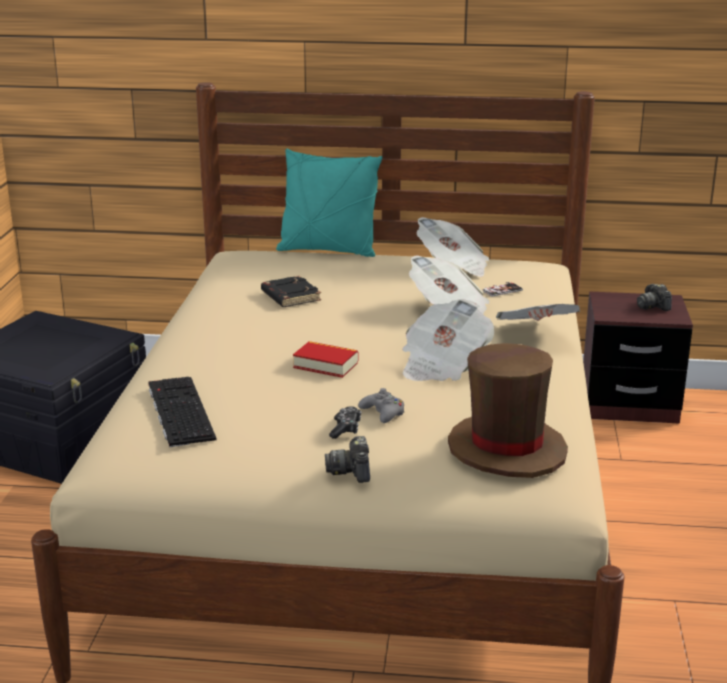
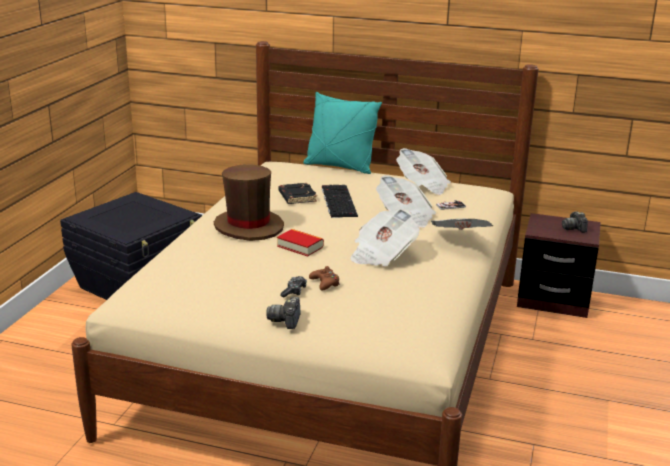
camera: 10 degrees right, 0 degrees up
keyboard [149,377,216,447] -> keyboard moved to [322,185,358,218]
grey game controller [358,388,404,423] -> brown game controller [309,266,340,291]
brown hat [448,343,568,478] -> brown hat moved to [214,164,284,241]

